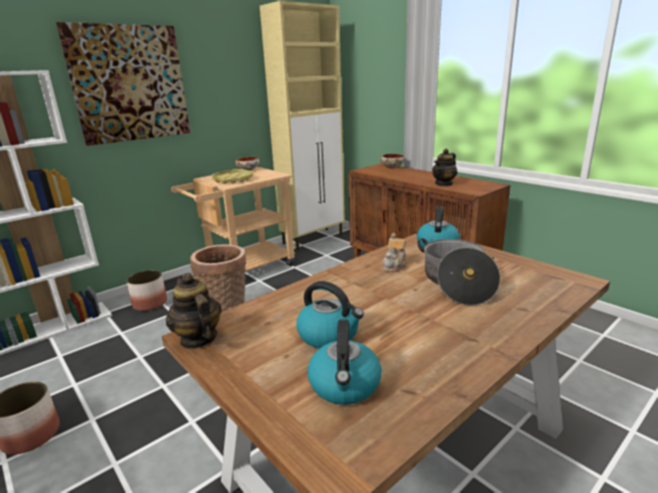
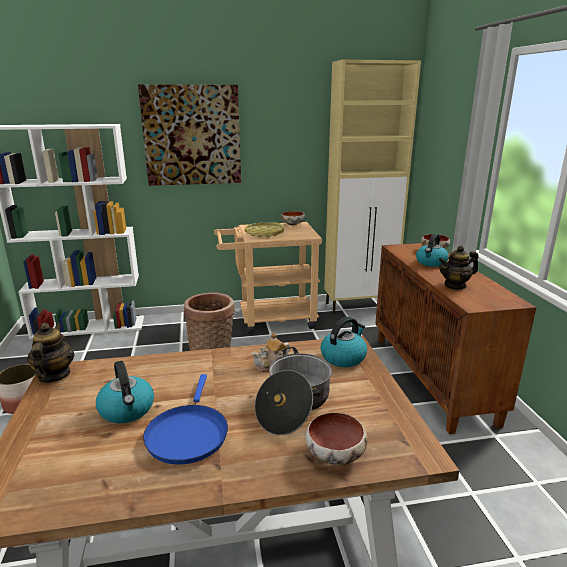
camera: 30 degrees right, 0 degrees up
planter [127,270,167,311] -> none
kettle [307,320,382,405] -> kettle moved to [416,234,449,267]
none -> blue frying pan [143,374,228,465]
none -> bowl [305,412,368,465]

